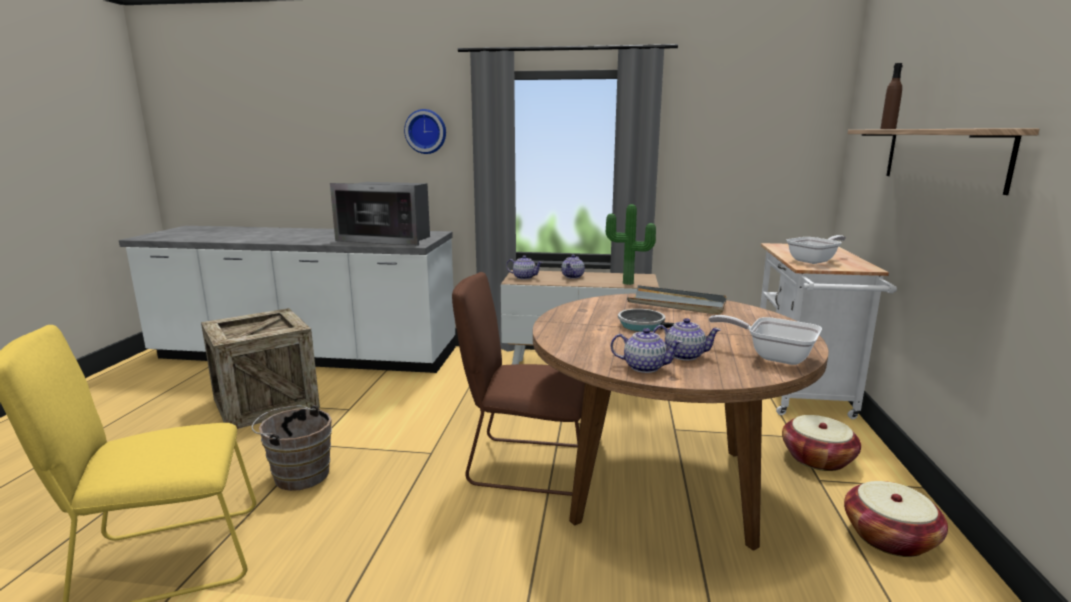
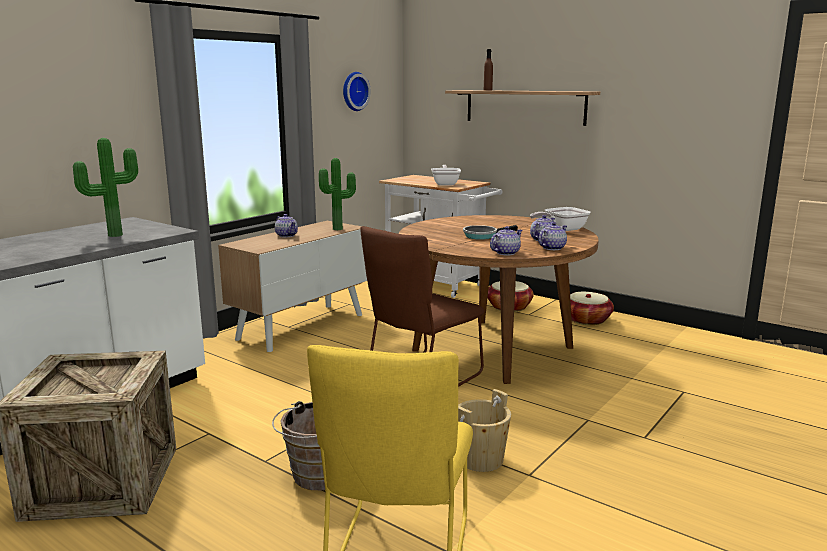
camera: 60 degrees left, 0 degrees up
microwave [330,182,430,246] -> potted plant [73,138,138,237]
wall clock [404,109,446,154] -> wall clock moved to [343,72,371,111]
teapot [506,255,543,280] -> teapot moved to [490,226,522,255]
grey tray [627,285,726,315] -> none
none -> beige bucket [458,389,511,472]

